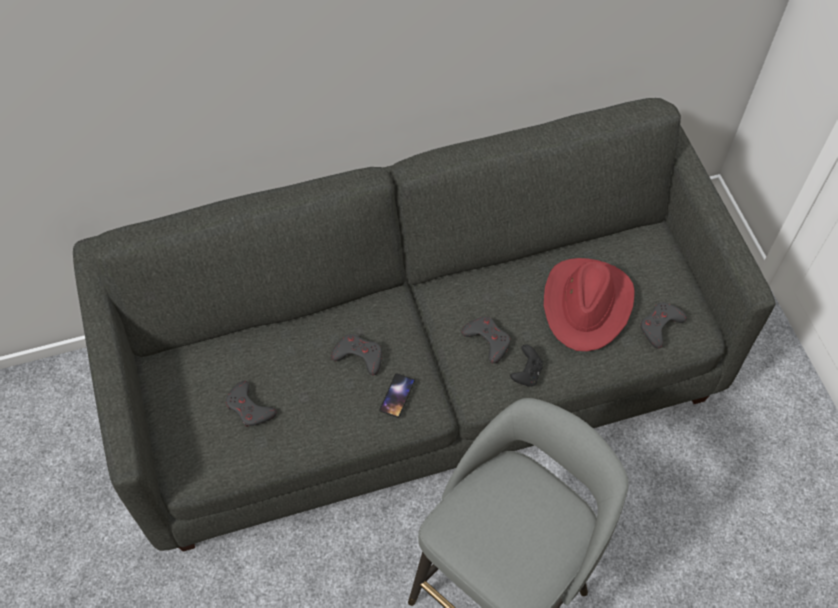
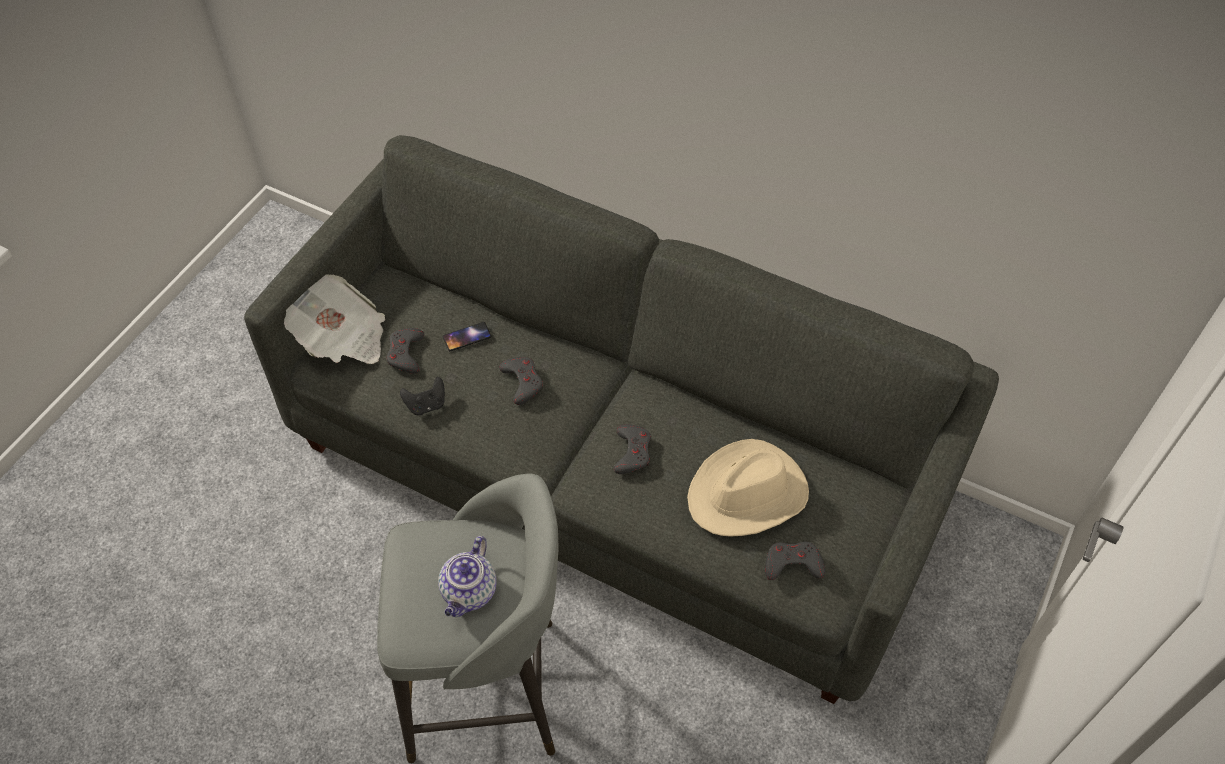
camera: 45 degrees right, 5 degrees down
phone [379,373,415,418] -> phone moved to [442,322,491,351]
black game controller [510,344,543,386] -> black game controller moved to [400,377,445,415]
red hat [544,258,635,351] -> beige hat [687,439,809,537]
none -> newspaper [284,274,385,364]
none -> teapot [438,536,497,617]

